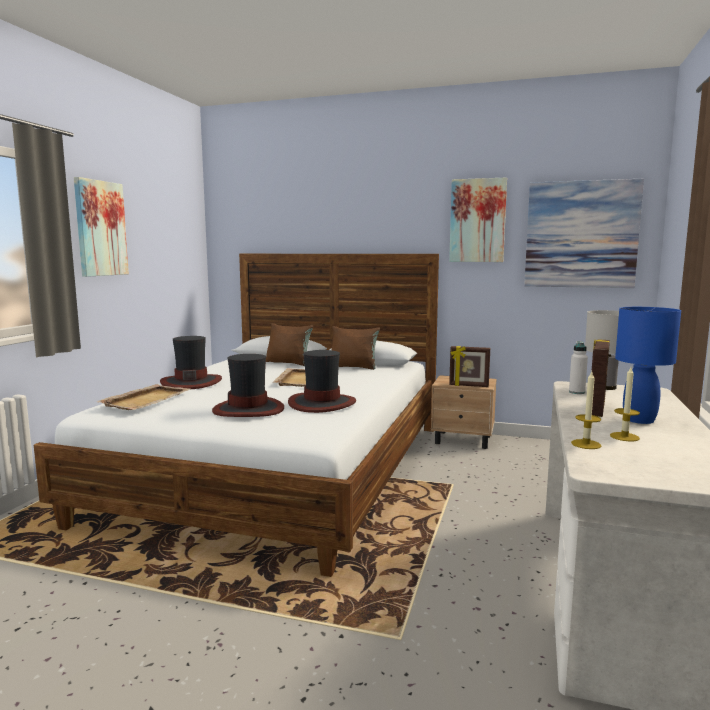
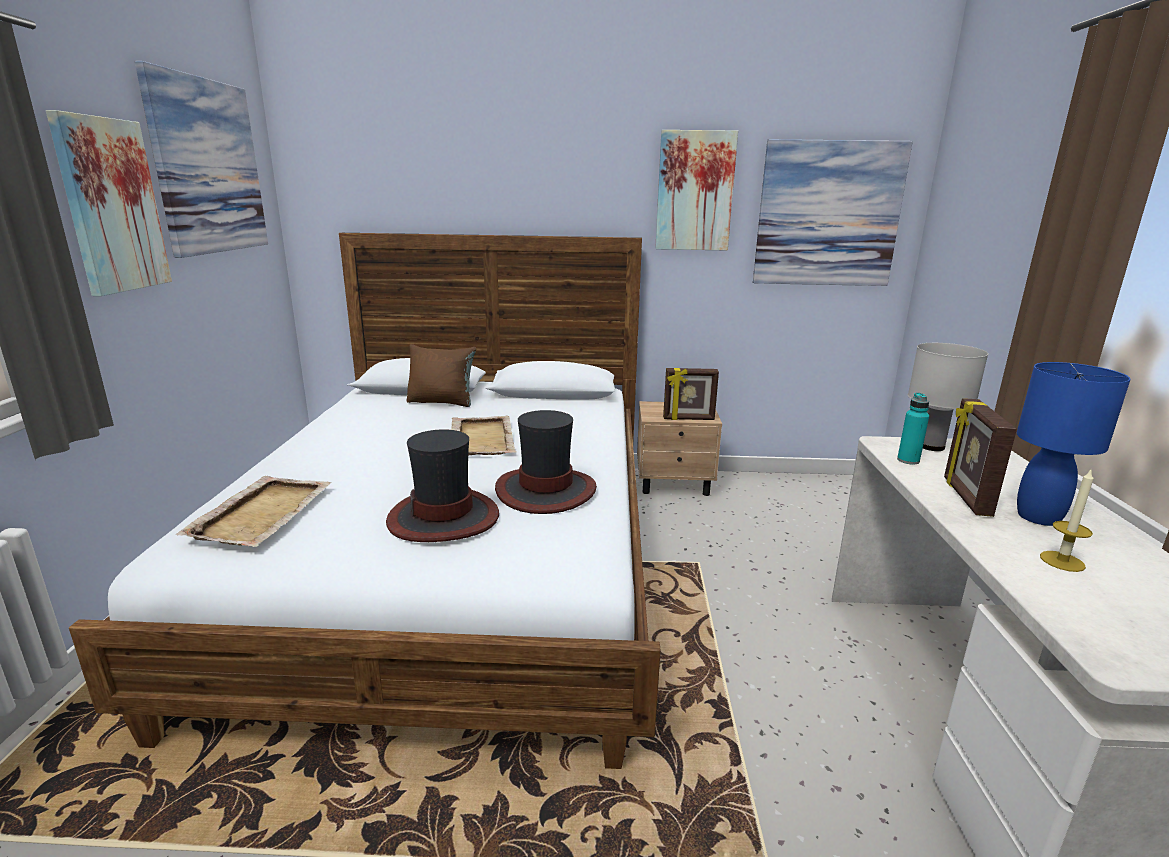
camera: 15 degrees left, 10 degrees up
hat [160,336,222,389] -> none
brown pillow [332,326,380,370] -> none
white bottle [569,341,588,394] -> turquoise bottle [897,392,929,465]
candle [571,372,601,449] -> none
none -> picture [135,61,268,258]

